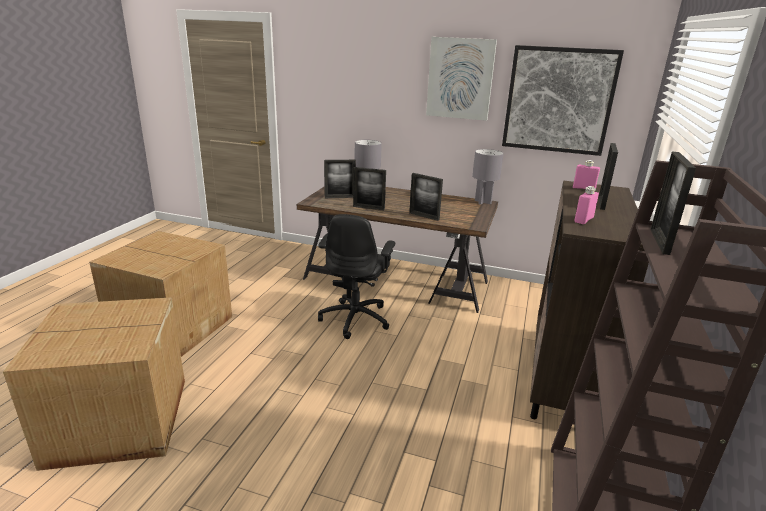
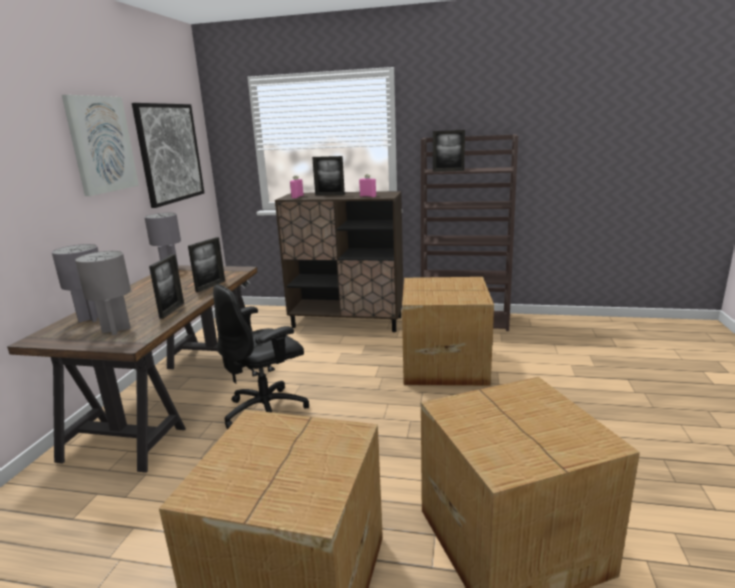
camera: 95 degrees left, 5 degrees down
black office chair [318,214,395,339] -> black office chair turned 135 degrees clockwise [213,284,309,429]
picture frame [324,160,356,198] -> grey table lamp [75,251,131,335]
none -> cardboard box [402,277,494,386]

